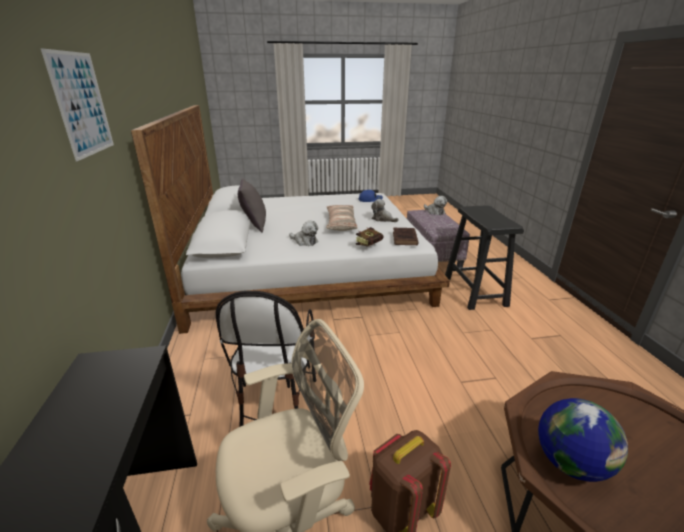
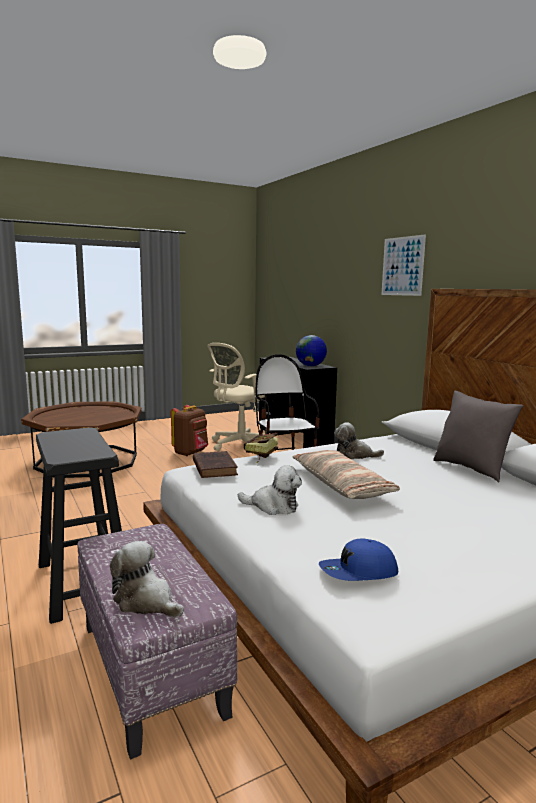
camera: 160 degrees right, 15 degrees down
globe [538,398,628,482] -> globe moved to [296,335,327,366]

